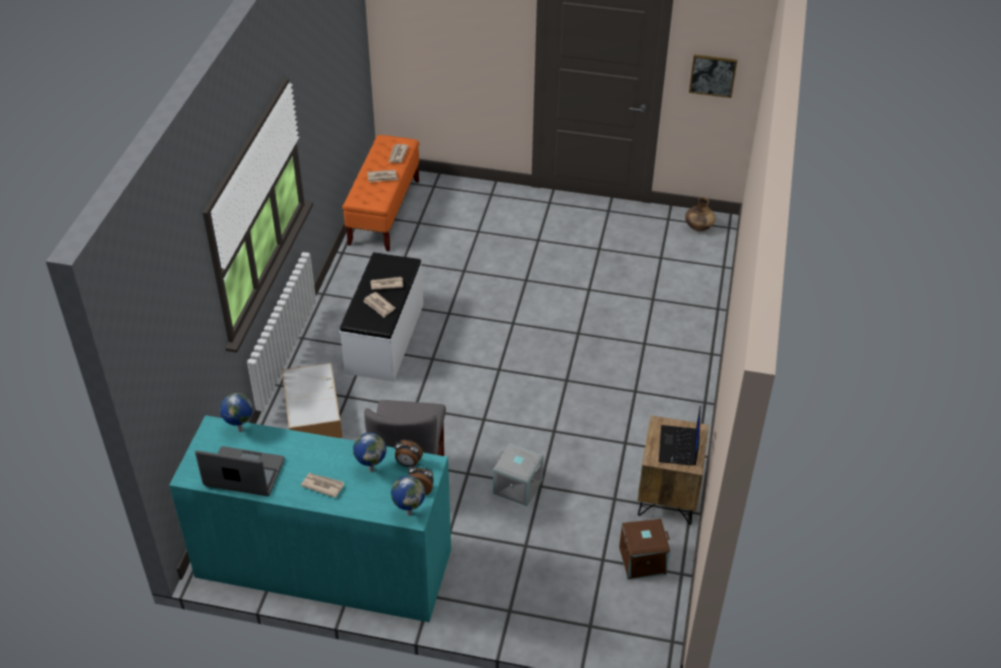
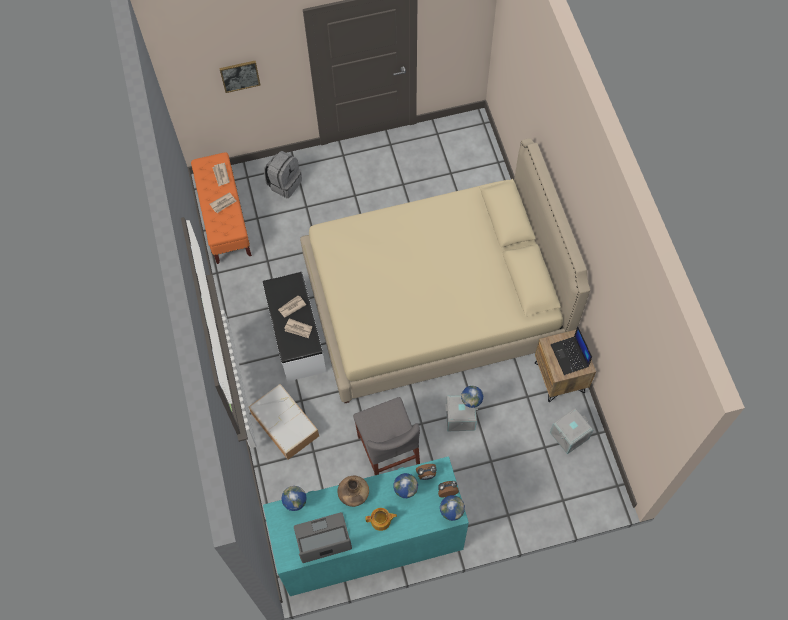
camera: 25 degrees left, 20 degrees up
newspaper [301,473,344,498] -> teapot [365,508,397,531]
brown storage box [619,519,670,579] -> grey storage box [550,408,593,454]
brown vase [685,197,716,231] -> brown vase moved to [337,476,369,507]
picture [689,54,737,98] -> picture moved to [219,61,261,93]
none -> grey backpack [264,151,302,198]
none -> beige bed [300,138,590,403]
none -> globe [461,386,483,408]

